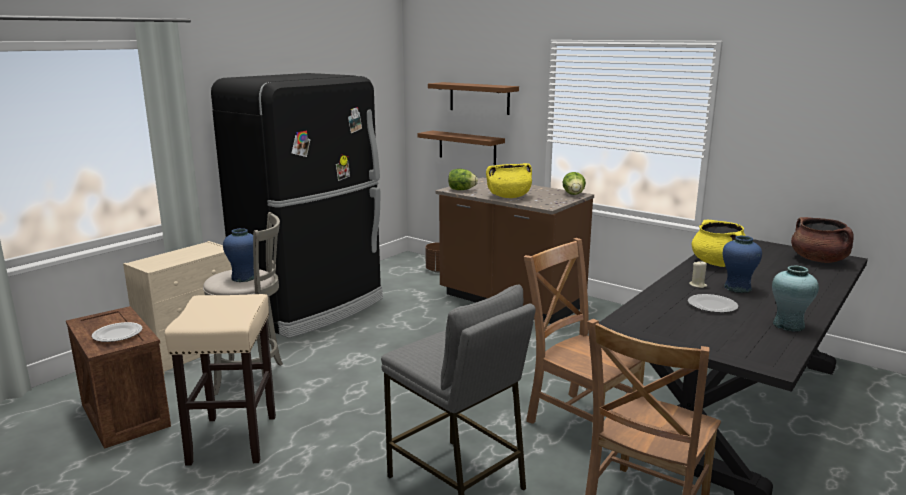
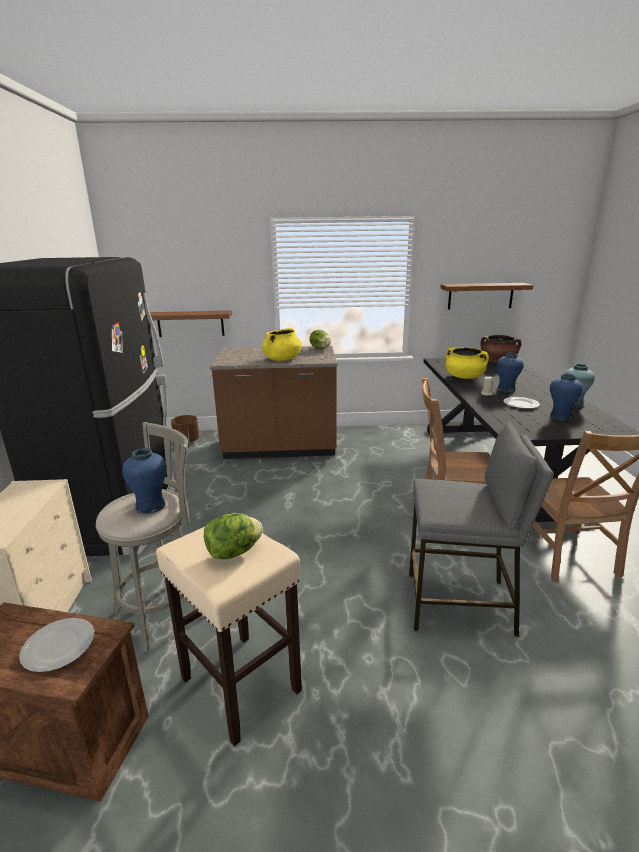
camera: 40 degrees left, 5 degrees up
brown shelf [428,82,519,115] -> brown shelf moved to [440,283,533,310]
lettuce [448,169,478,190] -> lettuce moved to [204,513,263,559]
none -> blue vase [550,374,583,421]

